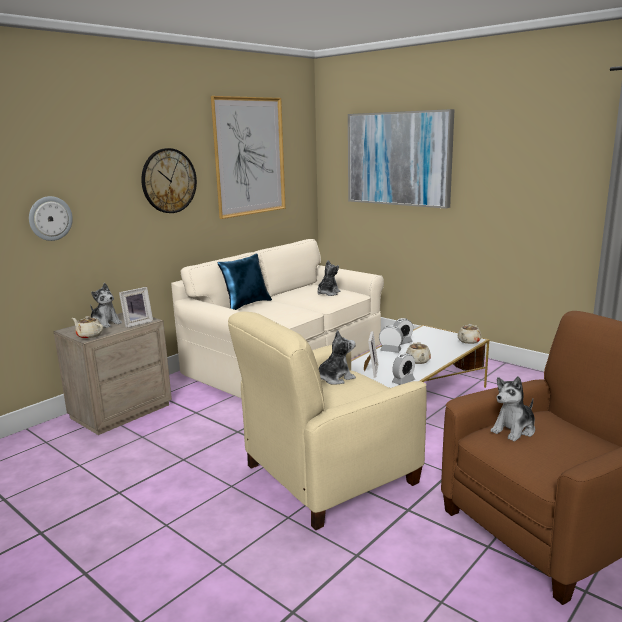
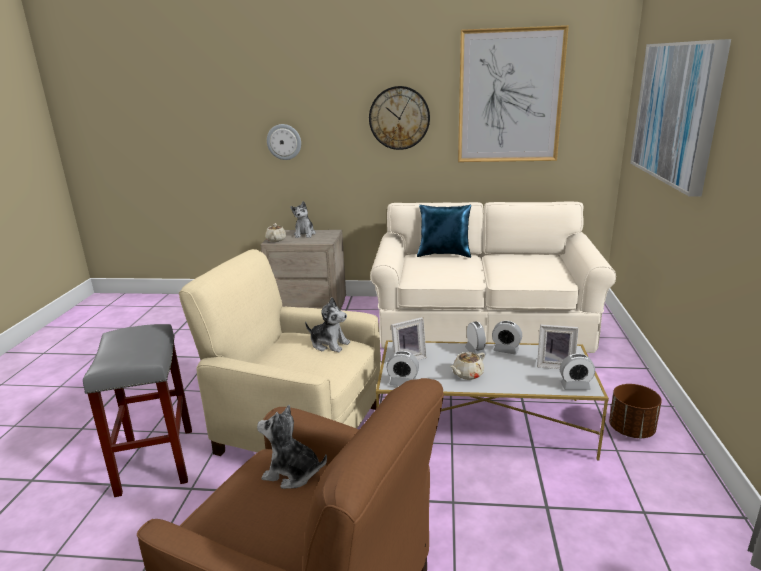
camera: 55 degrees right, 5 degrees up
picture frame [119,287,153,328] -> picture frame moved to [537,324,579,369]
plush toy [317,260,341,296] -> none
beige teapot [458,324,481,344] -> alarm clock [560,354,595,390]
none -> grey stool [83,324,192,497]

